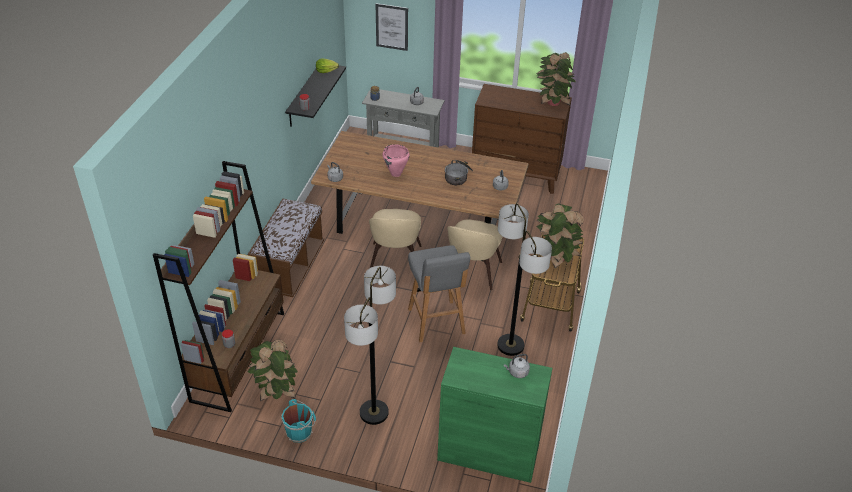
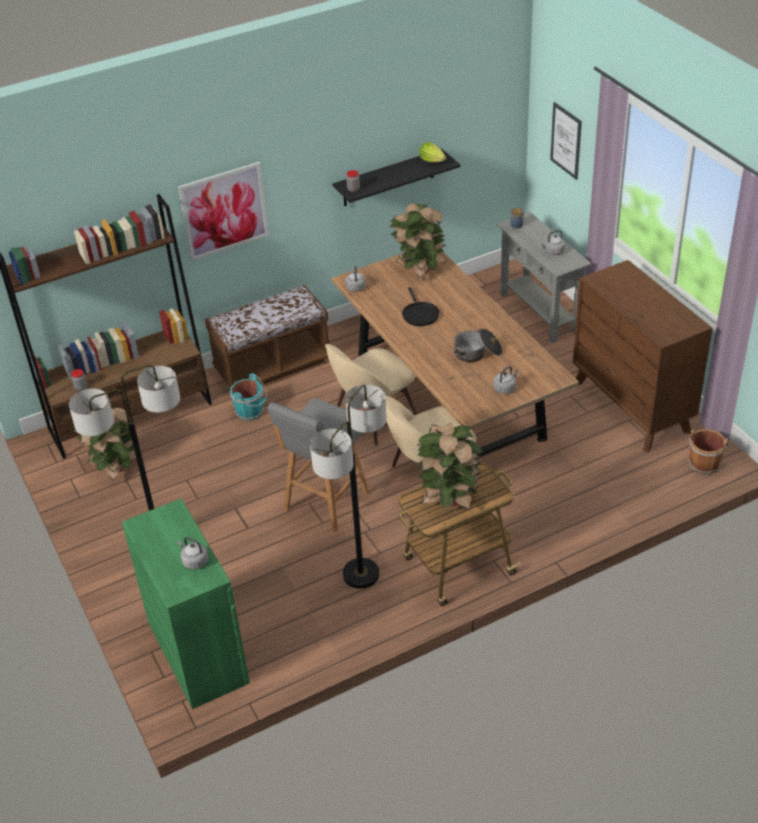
camera: 50 degrees right, 0 degrees up
turquoise bucket [281,399,316,443] -> turquoise bucket moved to [230,373,267,421]
pink cooking pot [382,144,410,177] -> black frying pan [402,287,439,326]
potted plant [537,52,576,106] -> potted plant moved to [389,204,447,279]
none -> picture [178,162,269,261]
none -> brown bucket [689,429,729,474]

